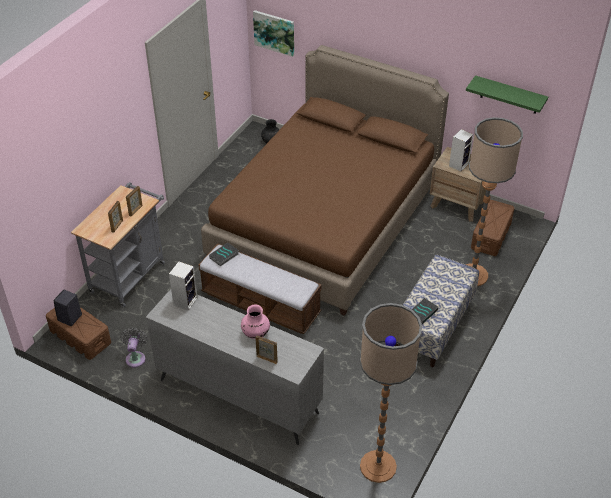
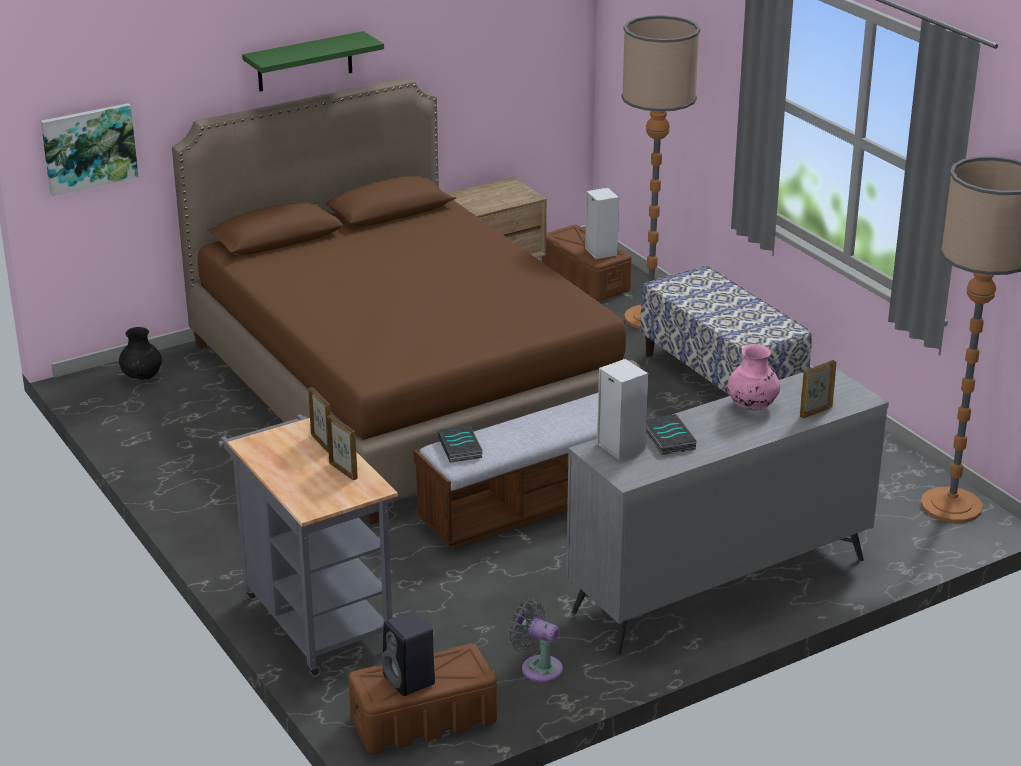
camera: 60 degrees left, 15 degrees down
book [412,298,438,324] -> book moved to [646,414,696,455]
speaker [449,129,473,171] -> speaker moved to [585,187,619,259]
green shelf [466,75,548,114] -> green shelf moved to [242,31,384,91]

